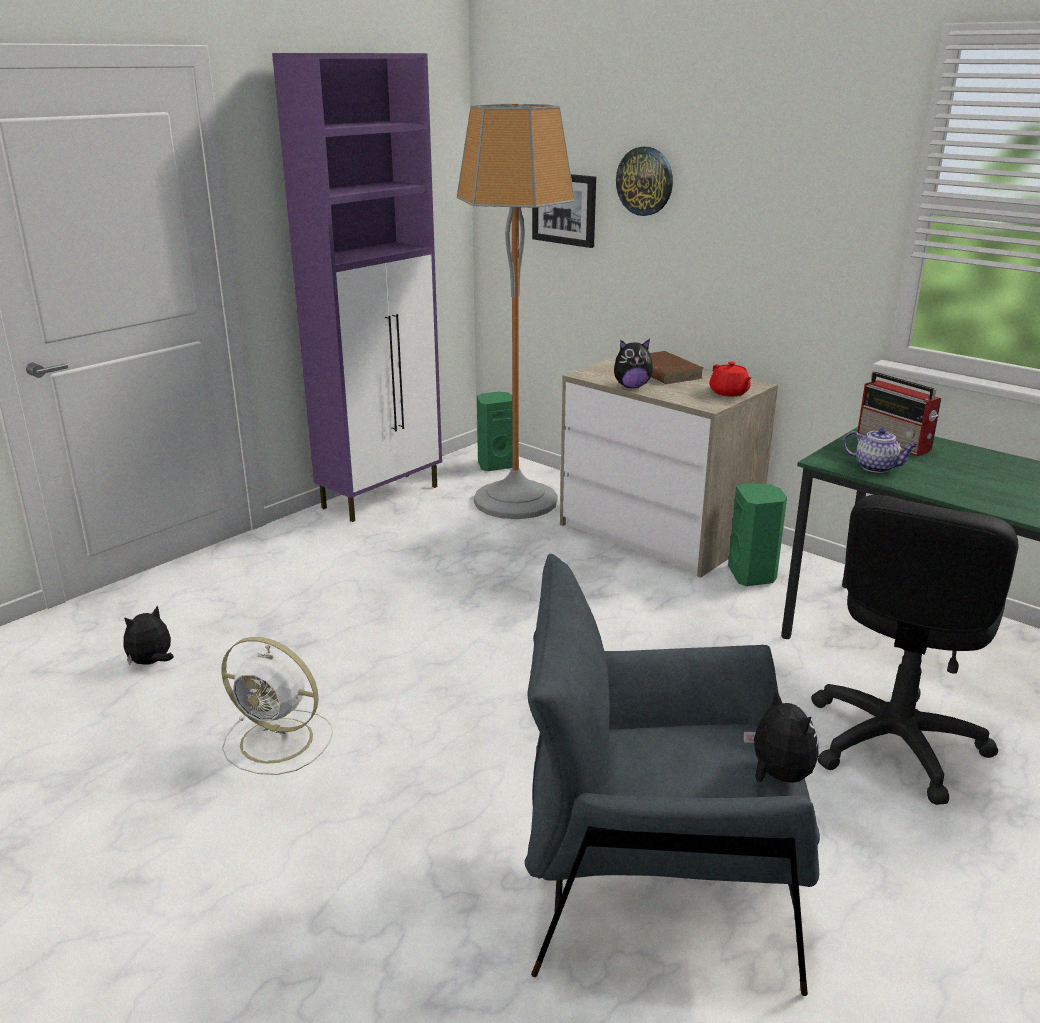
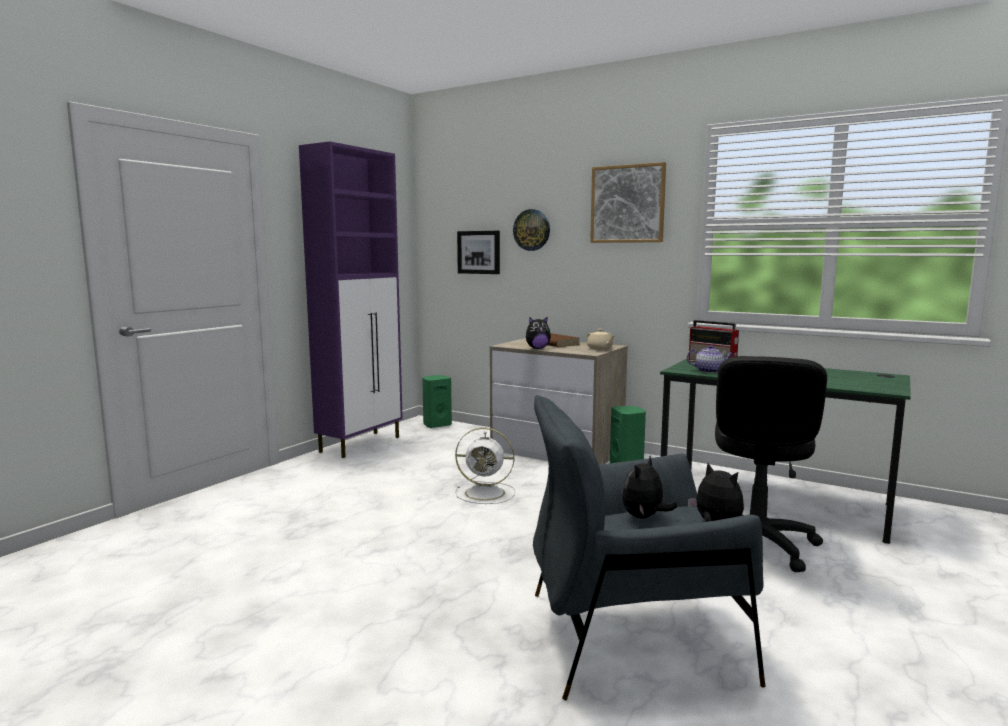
camera: 10 degrees left, 15 degrees down
plush toy [123,605,174,665] -> plush toy moved to [622,456,677,518]
white fan [221,637,333,775] -> white fan moved to [455,428,515,504]
floor lamp [457,104,575,519] -> none
red teapot [709,362,751,397] -> beige teapot [587,329,616,350]
none -> picture [590,162,666,243]

